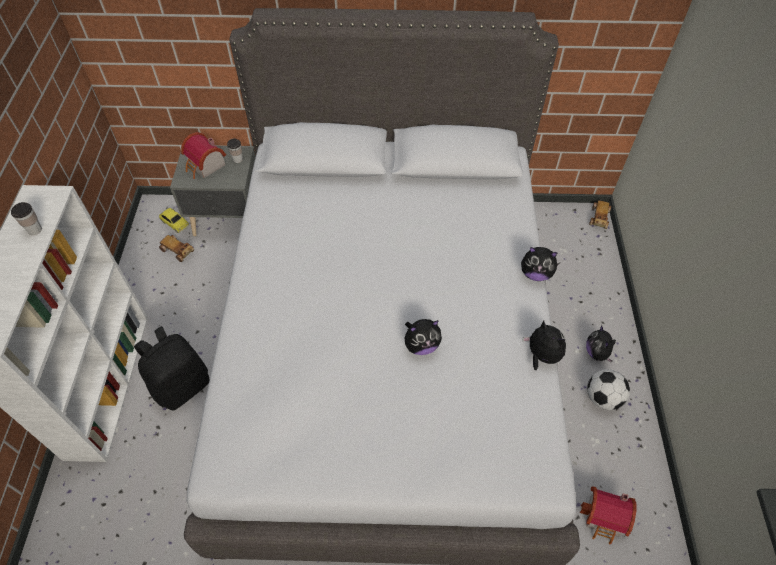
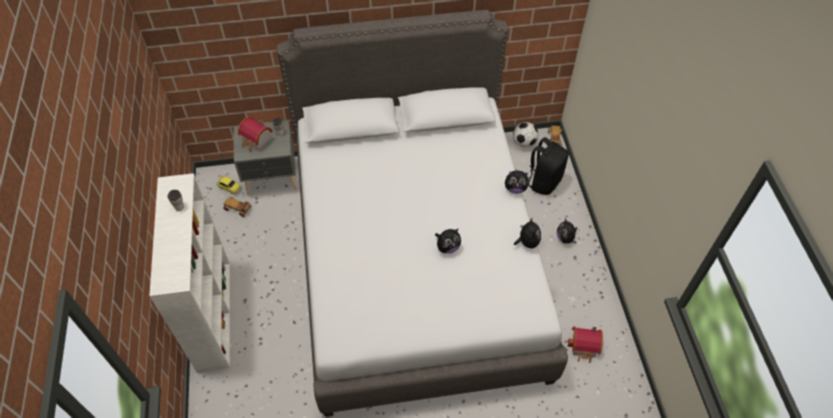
camera: 10 degrees left, 0 degrees up
black backpack [134,326,210,410] -> black backpack moved to [528,137,569,195]
plush toy [523,320,566,370] -> plush toy turned 45 degrees clockwise [514,218,541,248]
football [587,369,630,410] -> football moved to [513,122,538,147]

